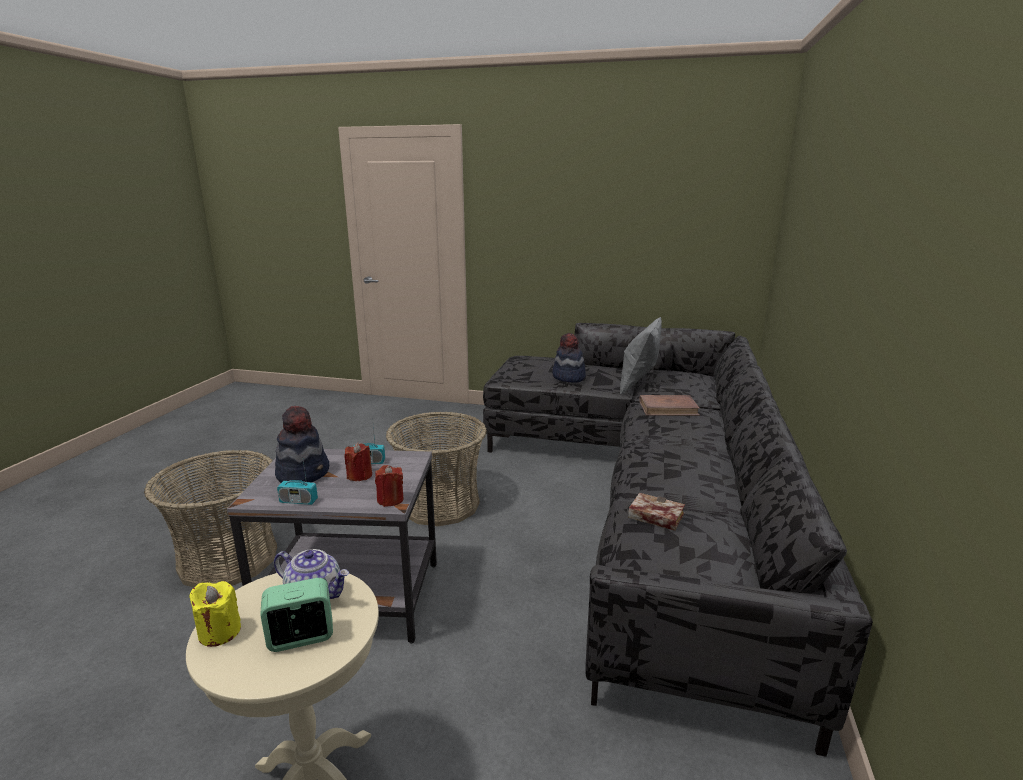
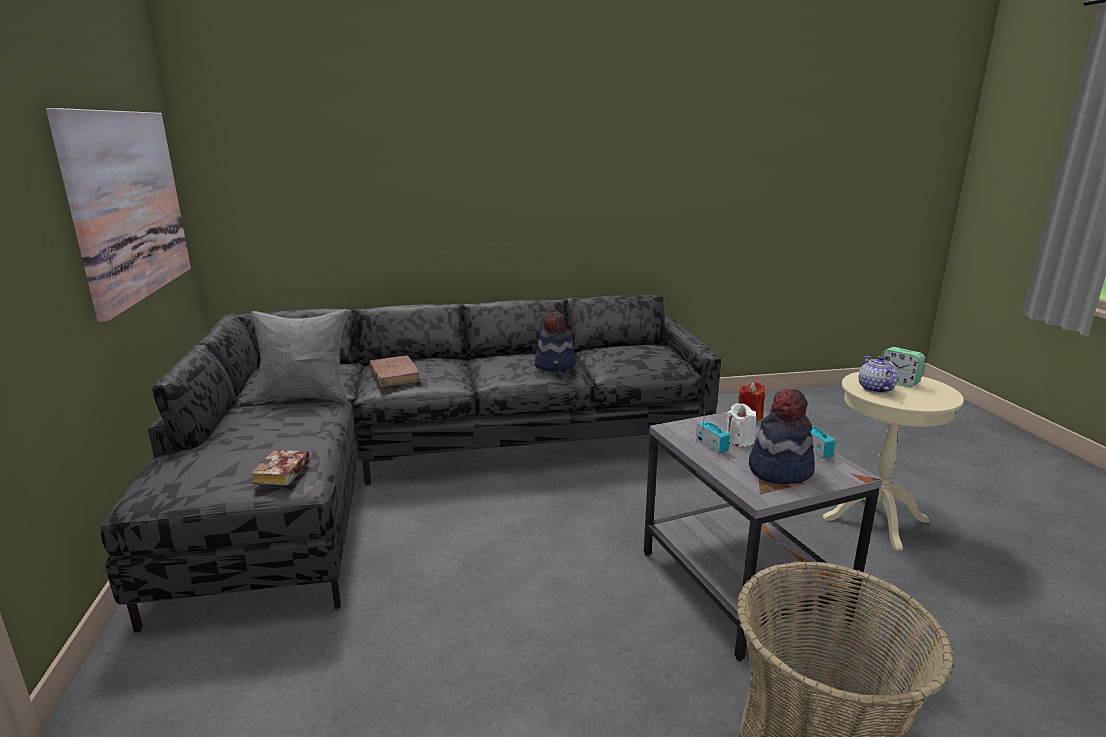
camera: 115 degrees left, 0 degrees up
yellow candle [189,581,241,647] -> none
red candle [344,443,372,481] -> white candle [727,403,756,447]
basket [386,411,487,526] -> none
hat [553,333,586,382] -> hat moved to [535,311,576,371]
book [628,493,685,531] -> book moved to [251,450,310,485]
none -> picture [46,108,191,322]

